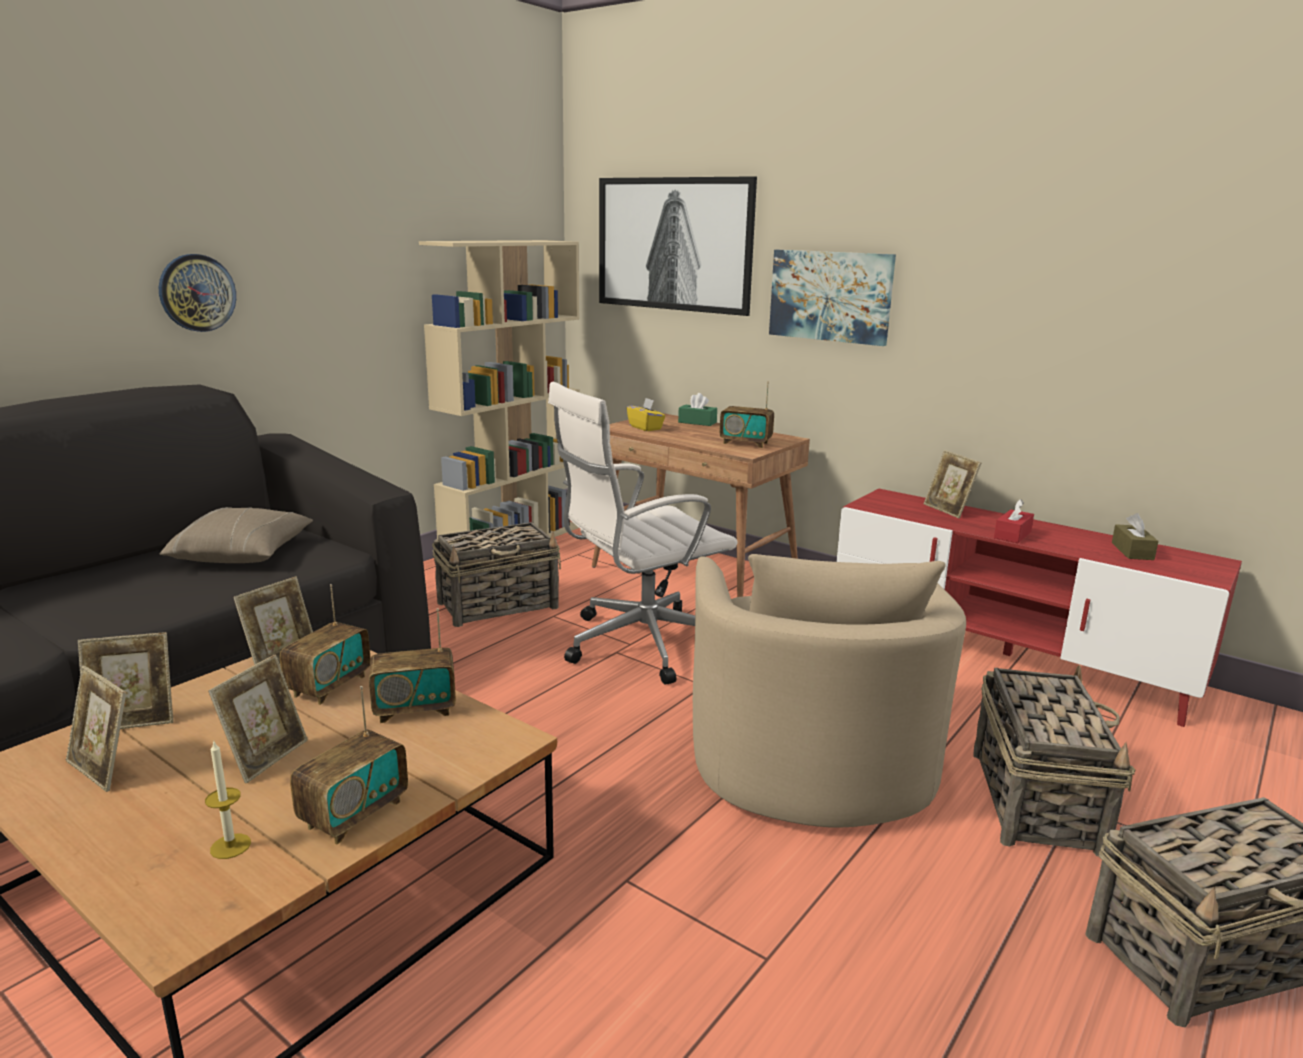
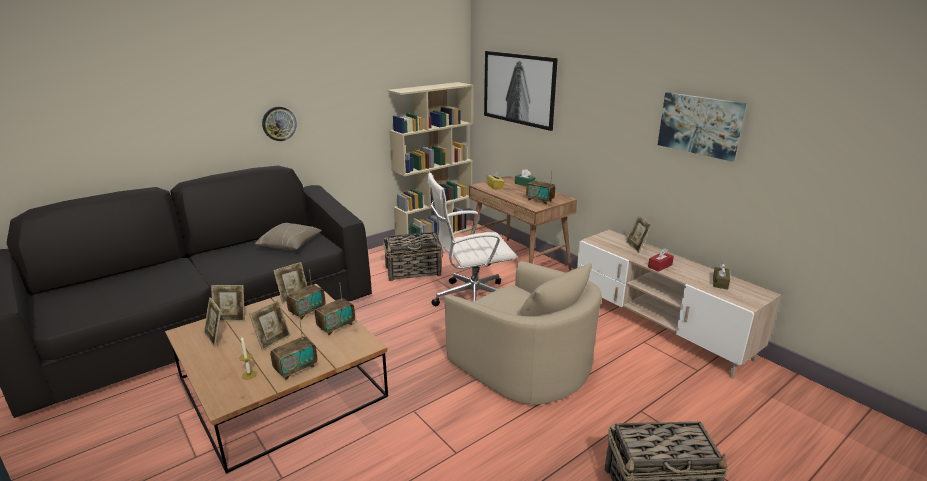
camera: 15 degrees right, 5 degrees up
radio [369,608,456,723] -> radio turned 45 degrees counterclockwise [315,283,355,336]
beige armchair [693,554,966,827] -> beige armchair turned 60 degrees counterclockwise [444,261,602,404]
picture [769,250,896,346] -> picture moved to [658,92,746,161]
red tv stand [837,489,1242,727] -> beige tv stand [577,230,781,379]
basket [973,665,1136,857] -> none

